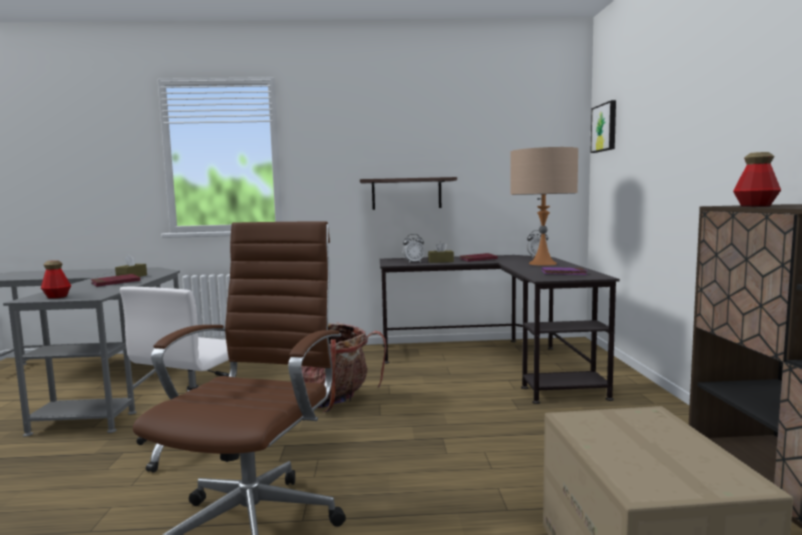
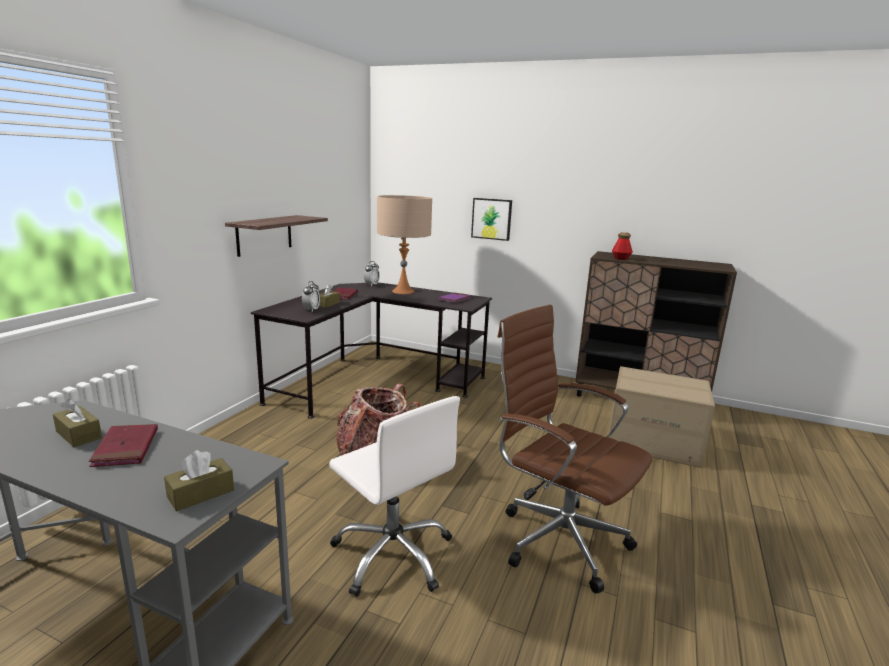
camera: 65 degrees left, 10 degrees up
bottle [41,260,71,299] -> brown tissue box [164,450,234,511]
picture [590,100,616,153] -> picture moved to [471,198,512,241]

